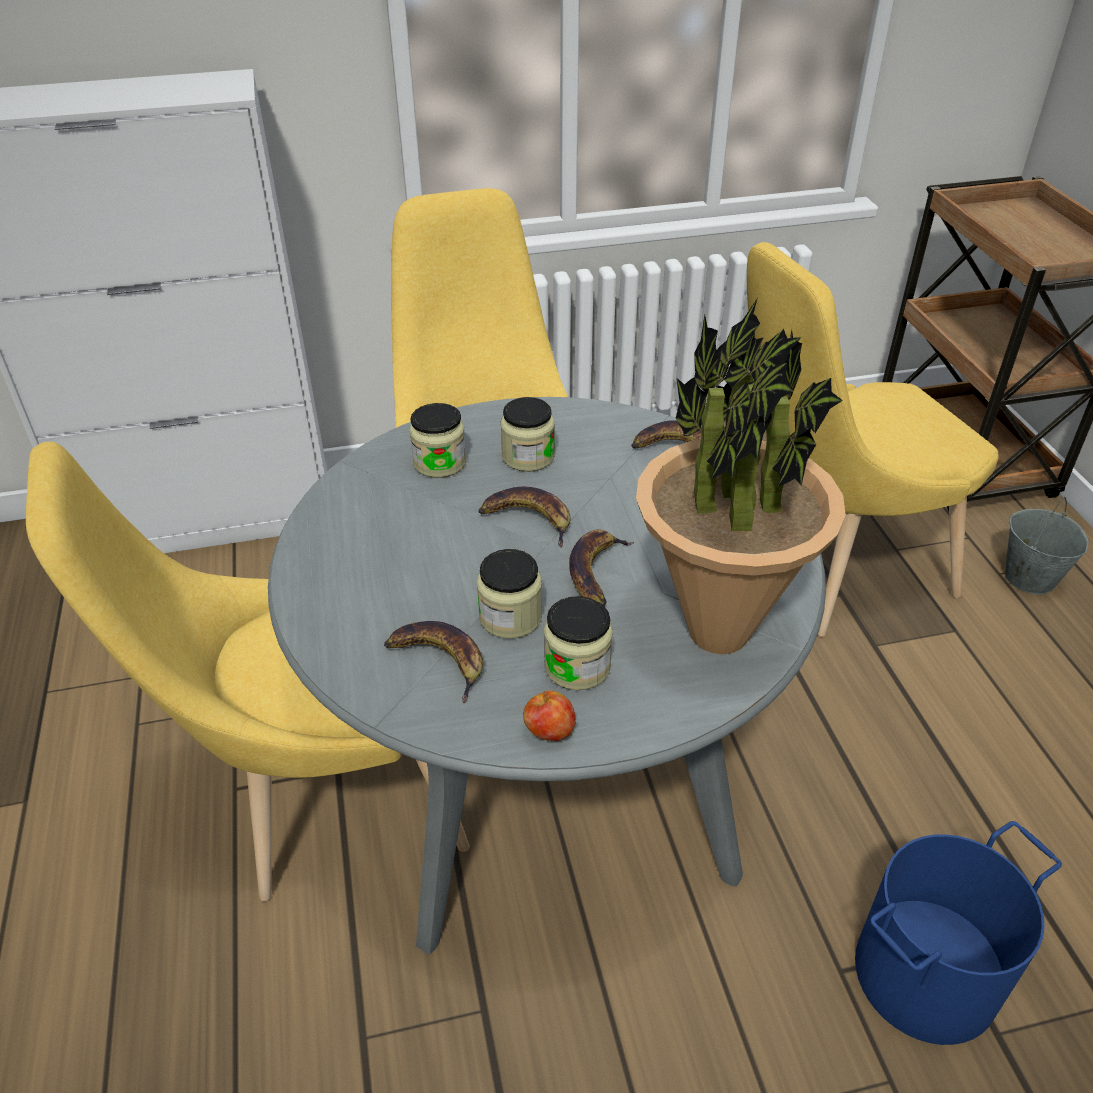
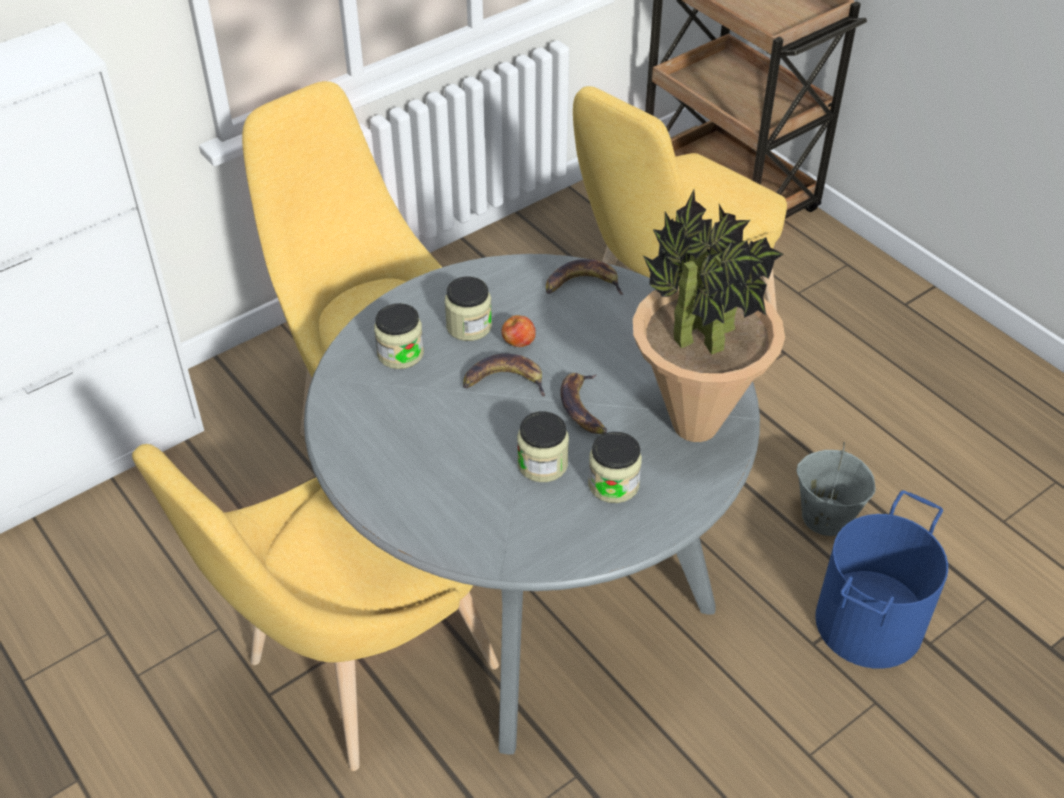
camera: 25 degrees left, 5 degrees up
banana [384,621,483,703] -> none
apple [523,691,576,741] -> apple moved to [502,315,536,347]
grey bucket [1005,497,1089,594] -> grey bucket moved to [796,442,876,536]

